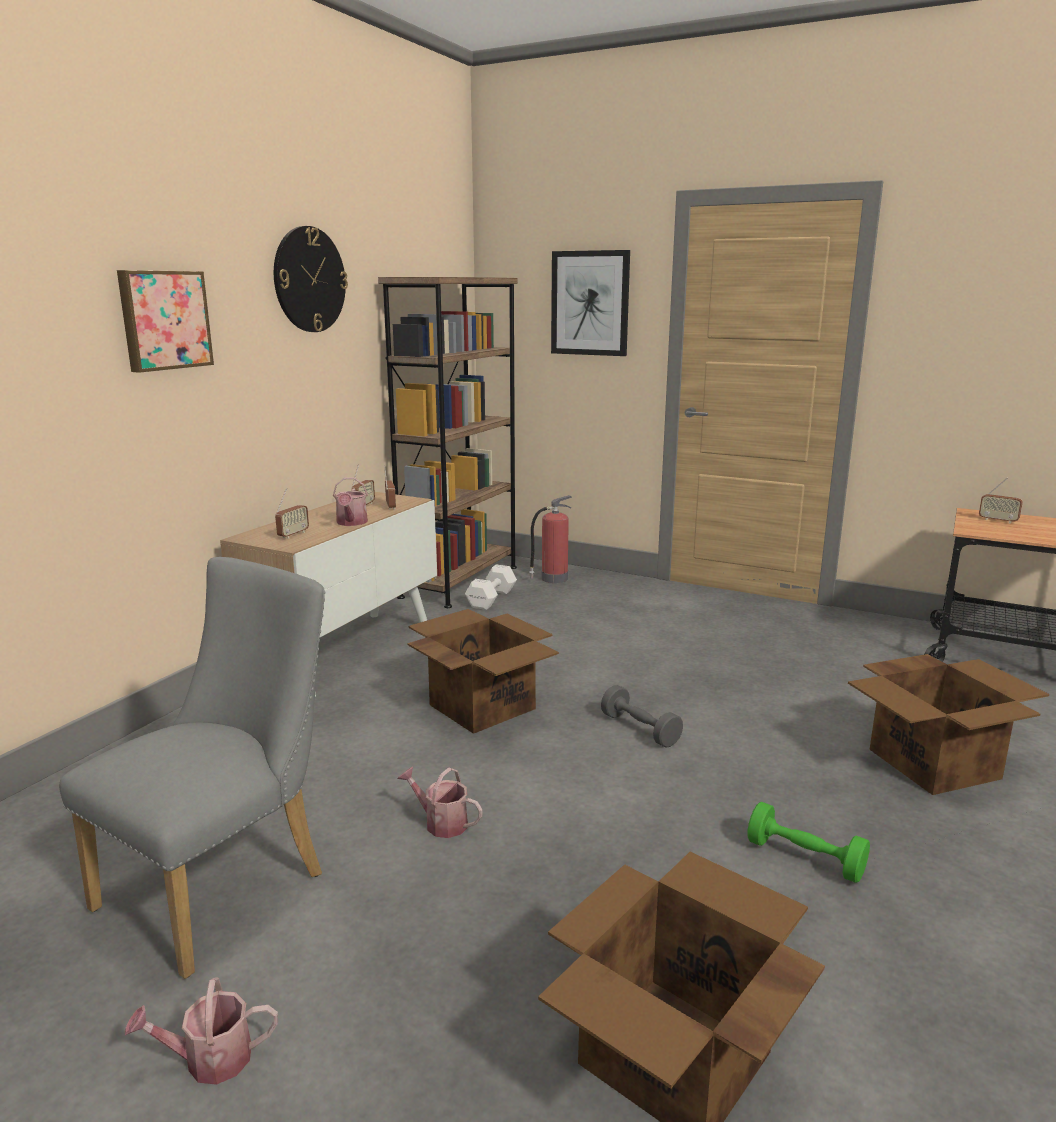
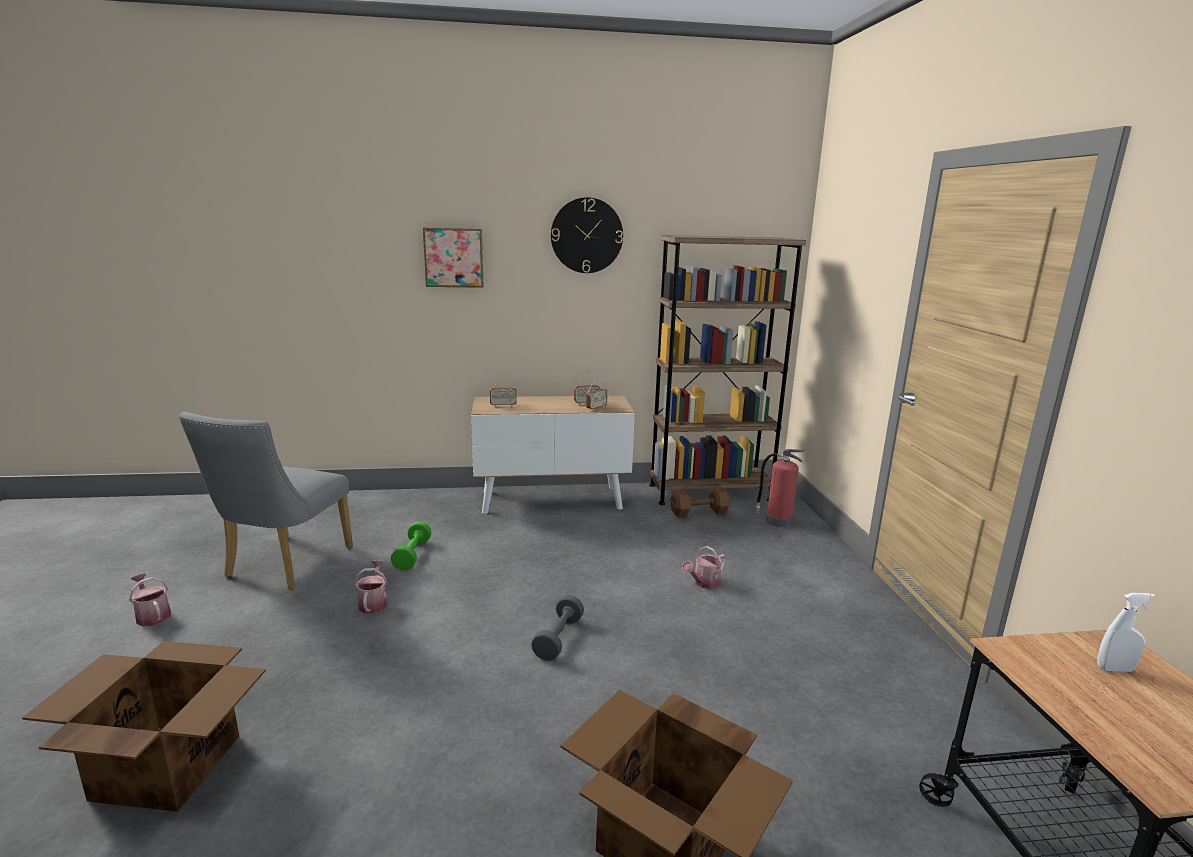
camera: 55 degrees right, 0 degrees up
grey chair [59,557,325,979] -> grey chair turned 105 degrees clockwise [179,412,353,589]
watering can [333,477,368,526] -> watering can moved to [682,546,726,589]
cardboard box [407,609,559,734] -> none
white dumbbell [465,565,517,610] -> brown dumbbell [670,487,730,517]
picture [551,250,630,356] -> none
green dumbbell [747,802,870,883] -> green dumbbell moved to [391,521,432,570]
radio [979,478,1023,524] -> white spray bottle [1097,593,1155,672]

